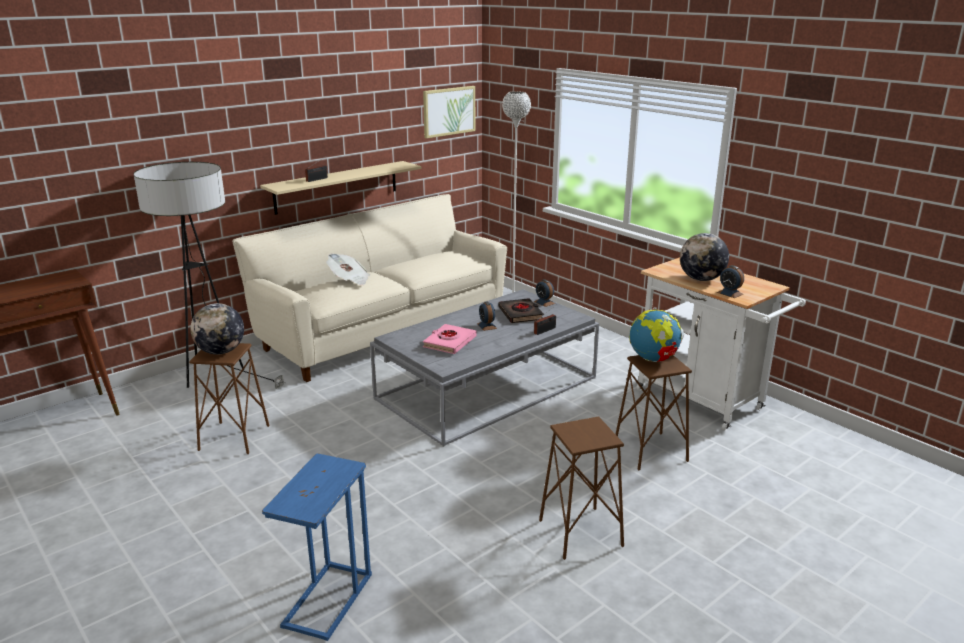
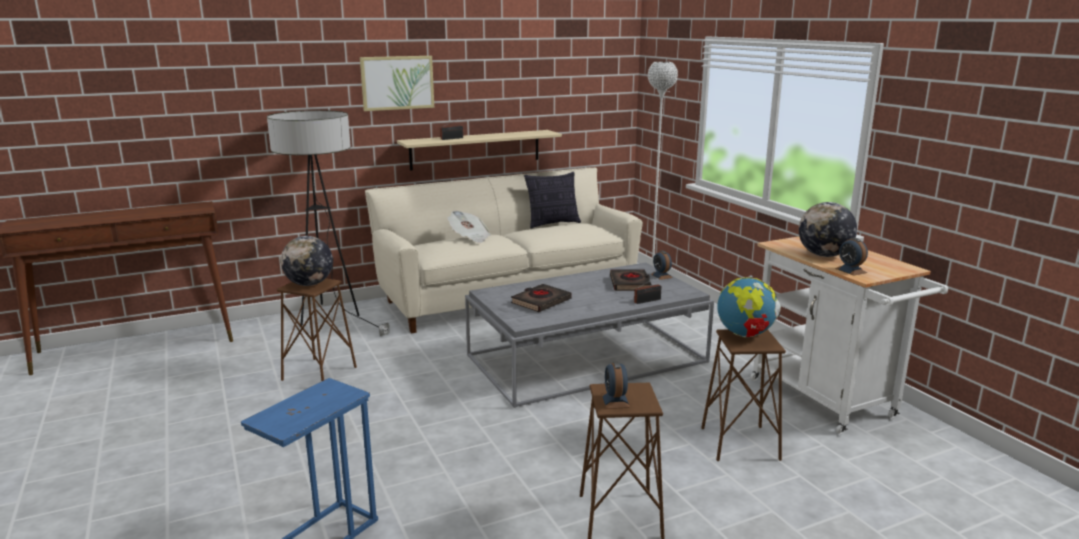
camera: 15 degrees right, 5 degrees down
picture [423,86,475,139] -> picture moved to [360,56,434,111]
pink book [423,324,477,354] -> black book [511,284,571,312]
alarm clock [477,301,497,331] -> alarm clock moved to [601,361,630,409]
none -> pillow [524,172,581,228]

